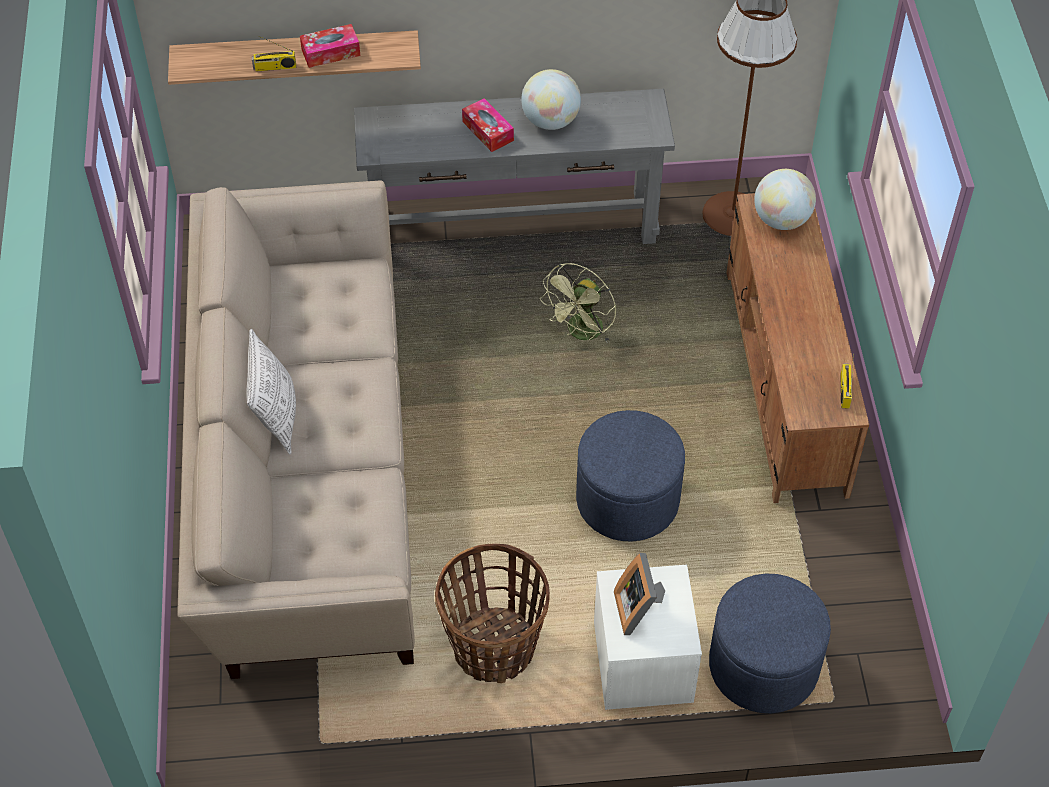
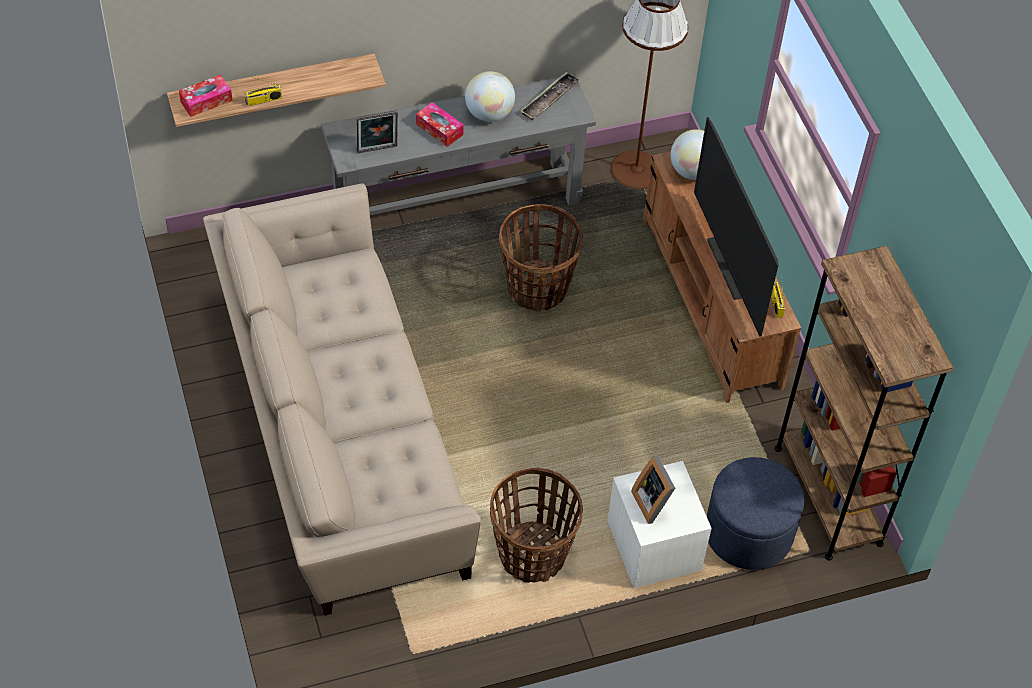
camera: 15 degrees left, 0 degrees up
pillow [246,329,296,454] -> none
tissue box [300,24,360,68] -> tissue box moved to [179,74,232,117]
green fan [540,263,616,343] -> basket [499,204,583,312]
blue ottoman [576,410,685,542] -> none
none -> picture frame [356,110,398,153]
none -> tray [520,72,580,120]
none -> television [694,117,779,336]
none -> brown bookcase [775,246,954,560]

